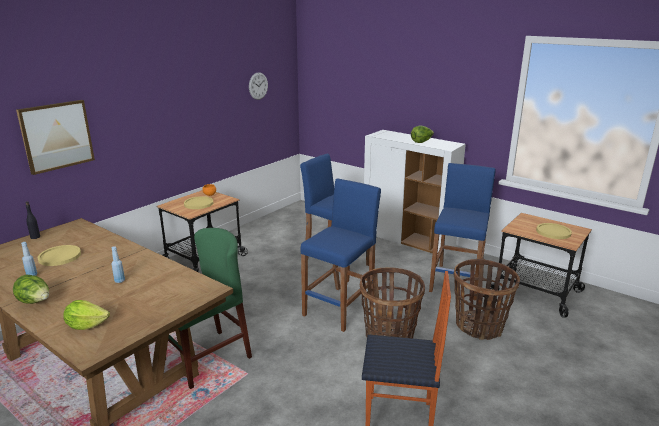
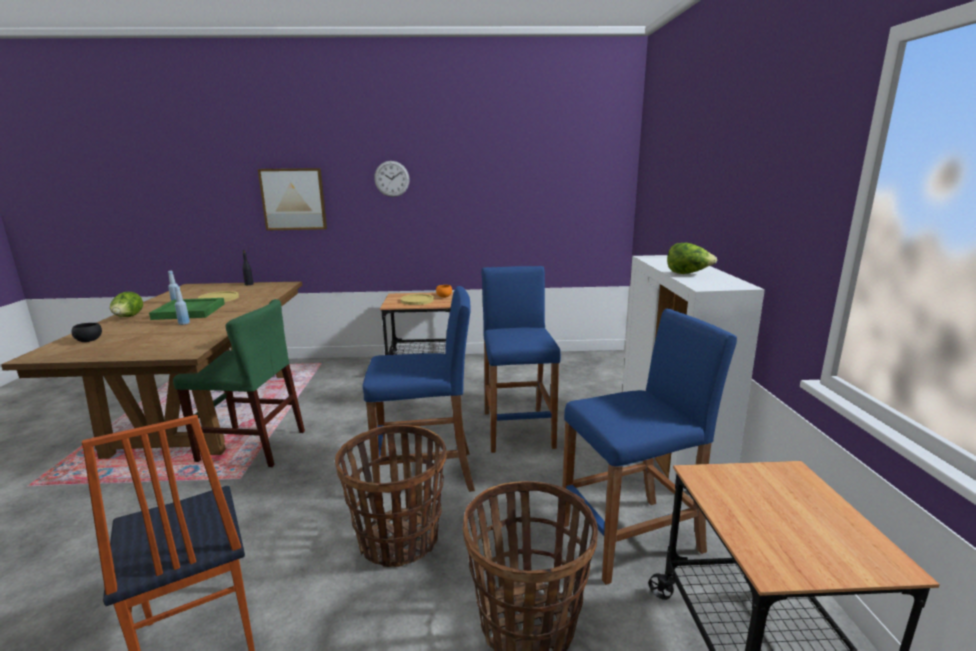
camera: 50 degrees right, 5 degrees down
lettuce [63,300,110,330] -> black bowl [72,323,102,342]
wall clock [249,72,268,100] -> wall clock moved to [374,161,410,197]
yellow plate [536,223,572,239] -> none
none -> green tray [149,298,225,320]

